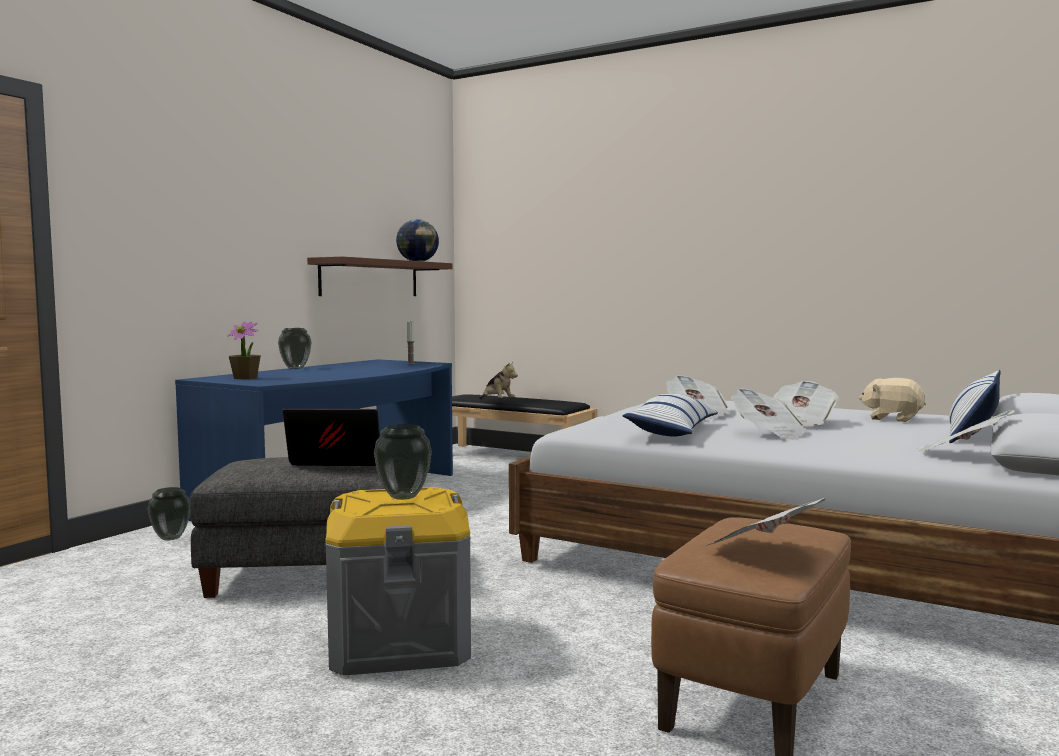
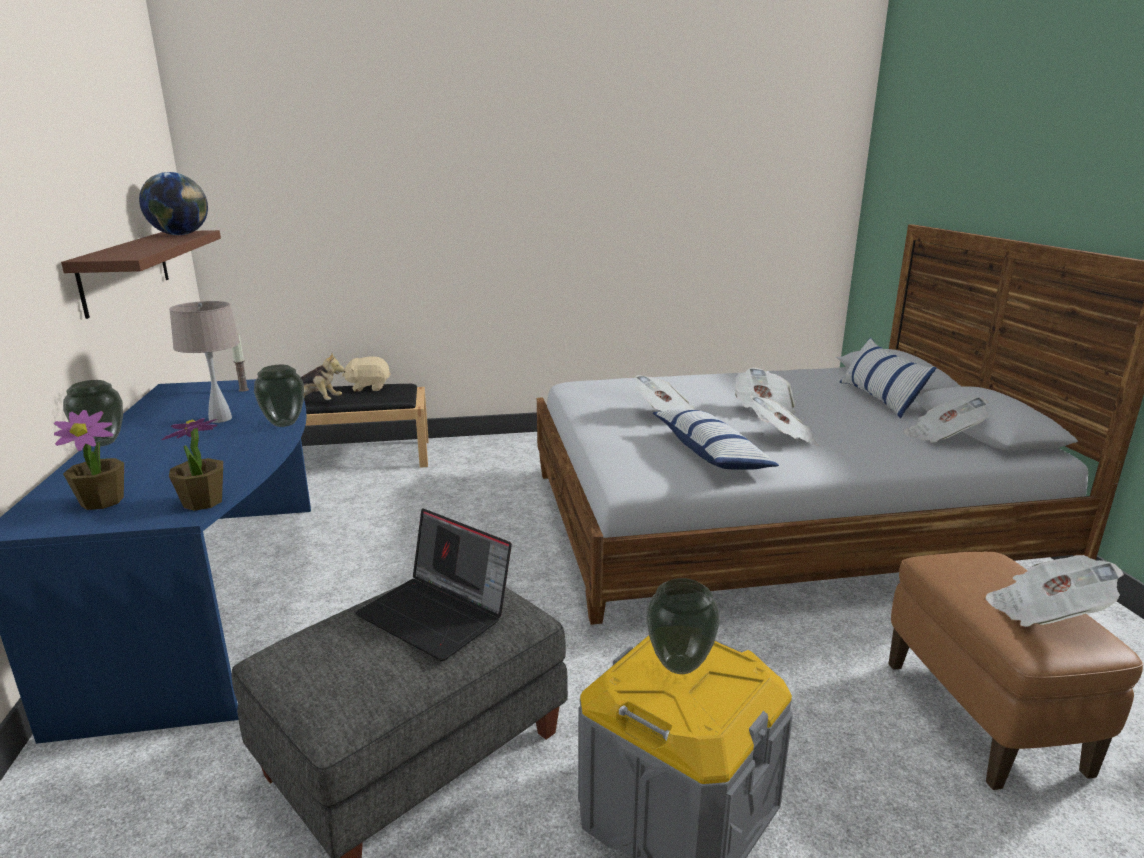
camera: 40 degrees left, 15 degrees up
vase [148,487,190,541] -> vase moved to [254,365,304,427]
laptop [283,409,380,466] -> laptop turned 105 degrees counterclockwise [355,509,512,661]
beige plush toy [859,378,926,422] -> beige plush toy moved to [342,357,391,392]
none -> potted plant [161,418,223,511]
none -> beige table lamp [169,301,240,423]

